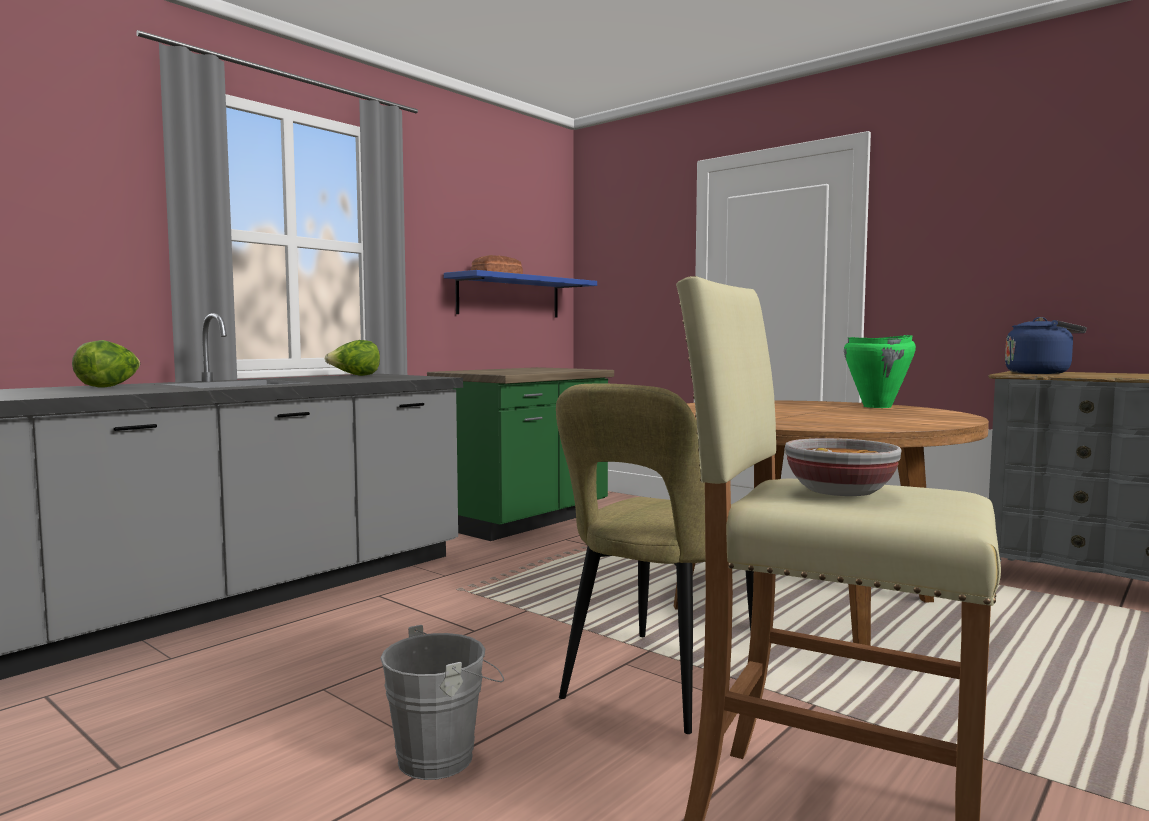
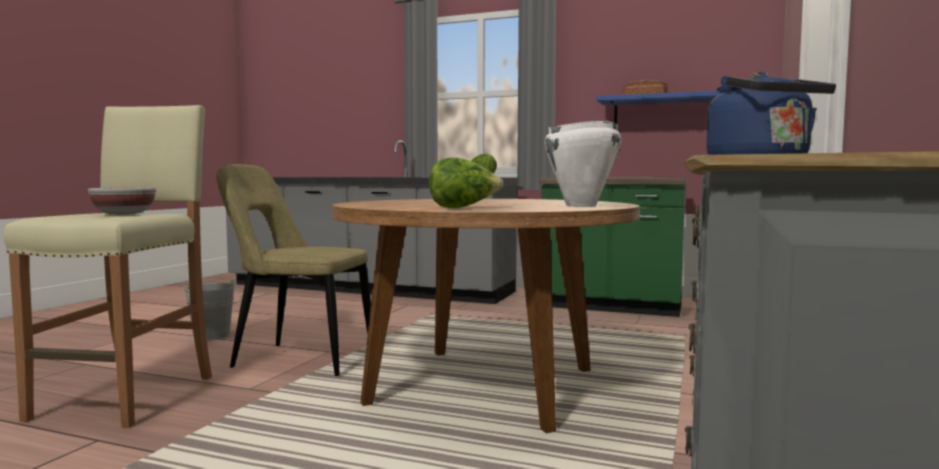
camera: 70 degrees right, 0 degrees up
lettuce [72,340,140,387] -> lettuce moved to [429,157,504,208]
green cooking pot [844,335,916,408] -> white cooking pot [545,121,621,207]

